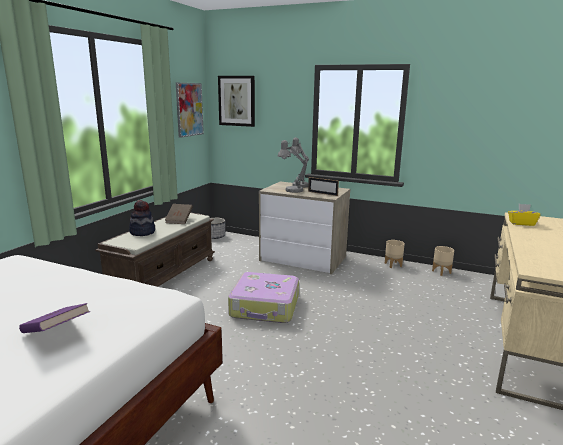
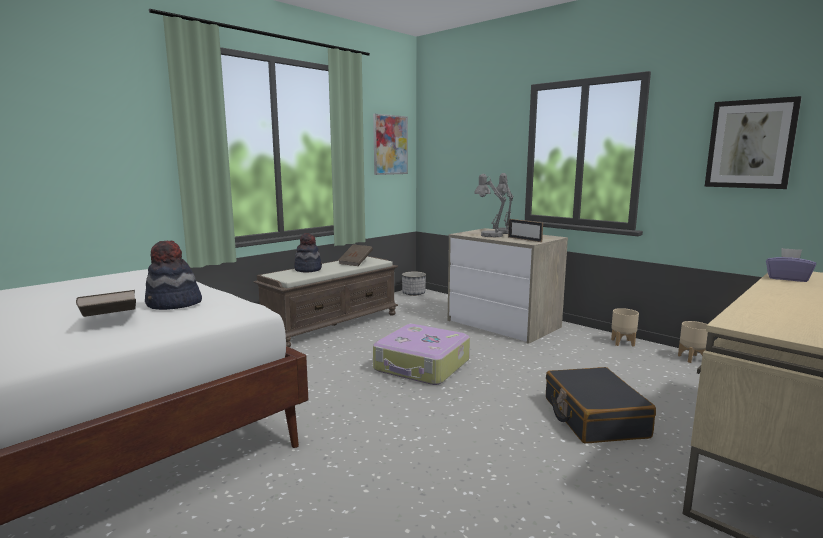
camera: 20 degrees right, 5 degrees down
purple book [19,303,90,333] -> brown book [76,290,136,317]
picture [218,76,255,127] -> picture moved to [705,96,801,189]
yellow tissue box [508,204,541,226] -> purple tissue box [766,248,816,282]
none -> hat [145,241,202,310]
none -> black suitcase [546,367,656,443]

